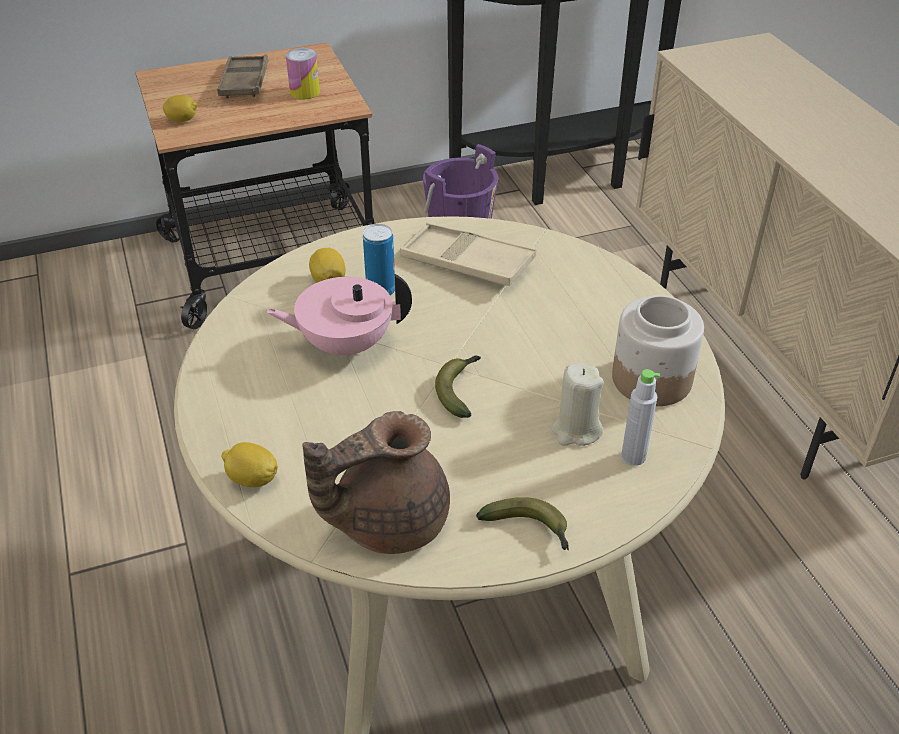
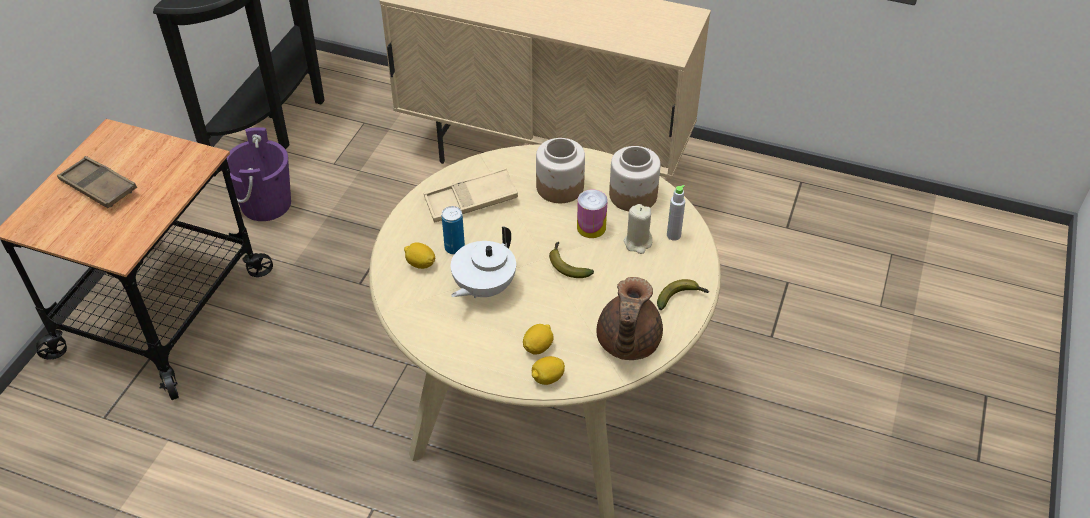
camera: 50 degrees left, 5 degrees up
lemon [163,95,198,122] -> lemon moved to [523,324,554,355]
pink teapot [266,273,412,360] -> white teapot [451,227,516,298]
can [286,48,320,99] -> can moved to [577,189,608,238]
none -> jar [536,138,585,203]

